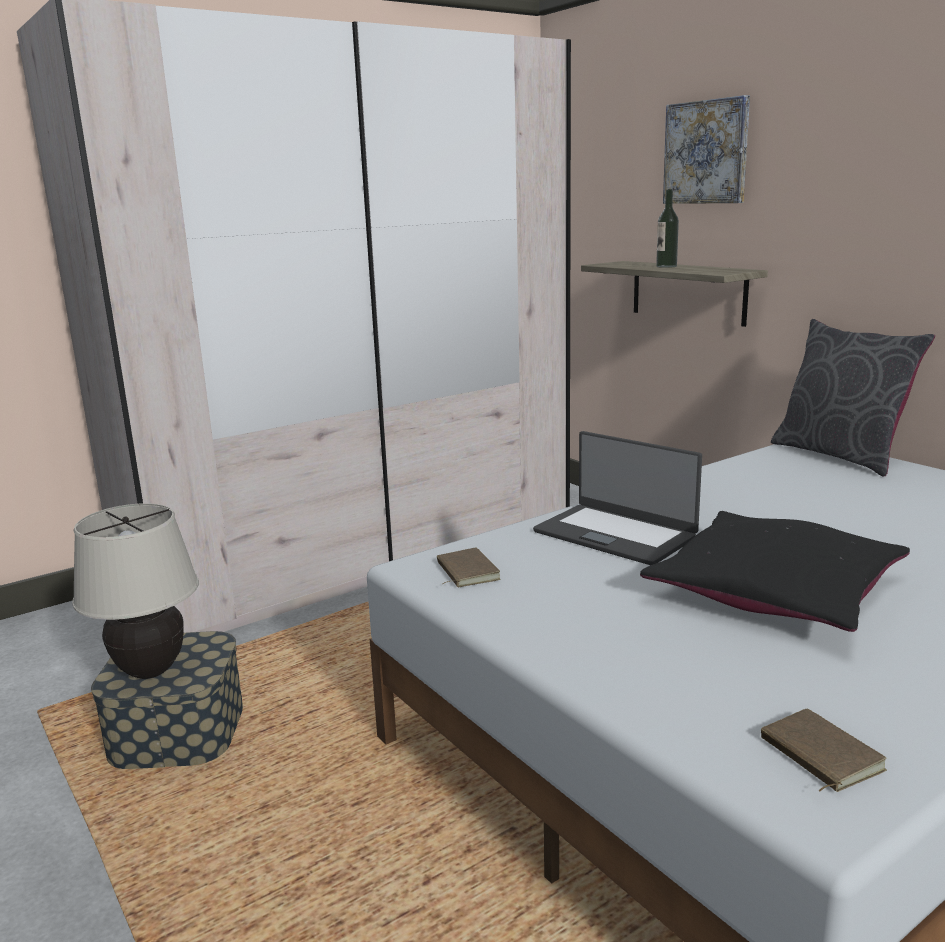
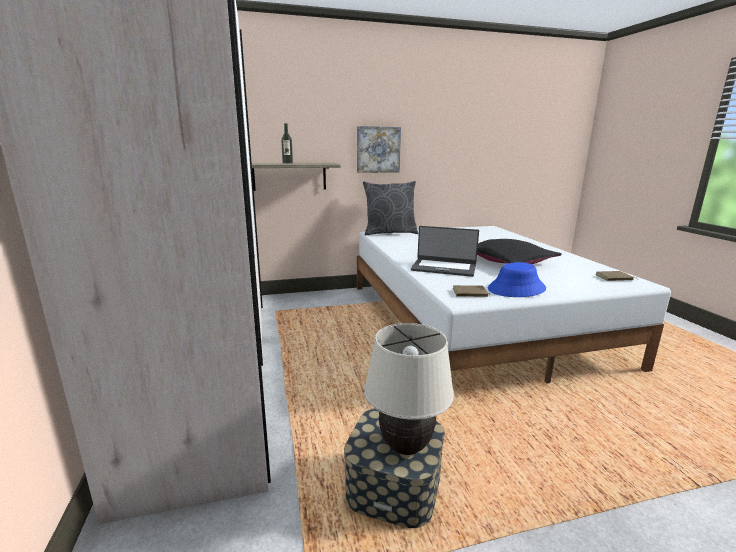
camera: 70 degrees left, 0 degrees up
laptop [533,431,702,565] -> laptop turned 45 degrees clockwise [411,226,479,277]
picture [663,95,750,204] -> picture moved to [357,126,401,173]
none -> blue hat [488,262,546,297]

